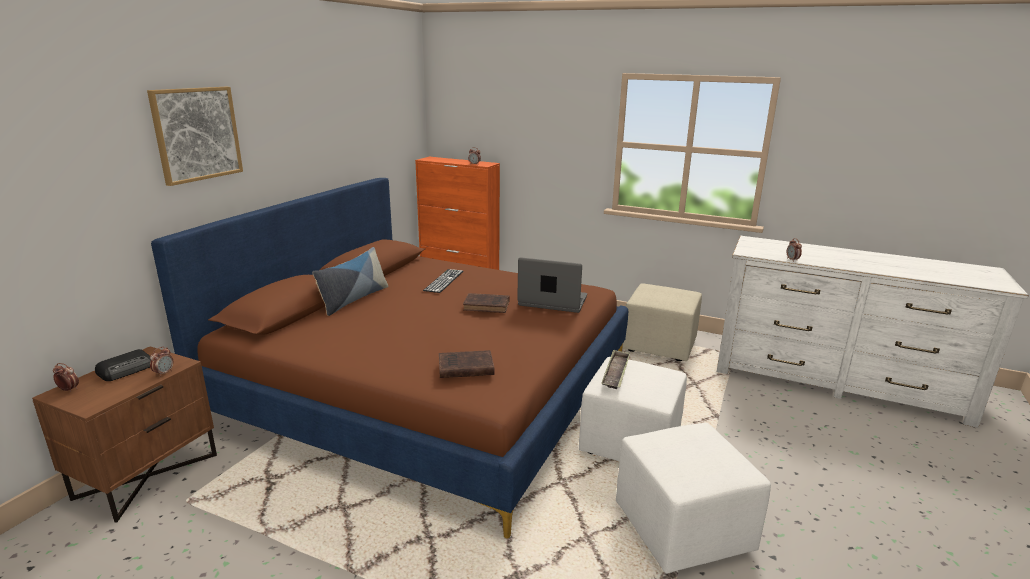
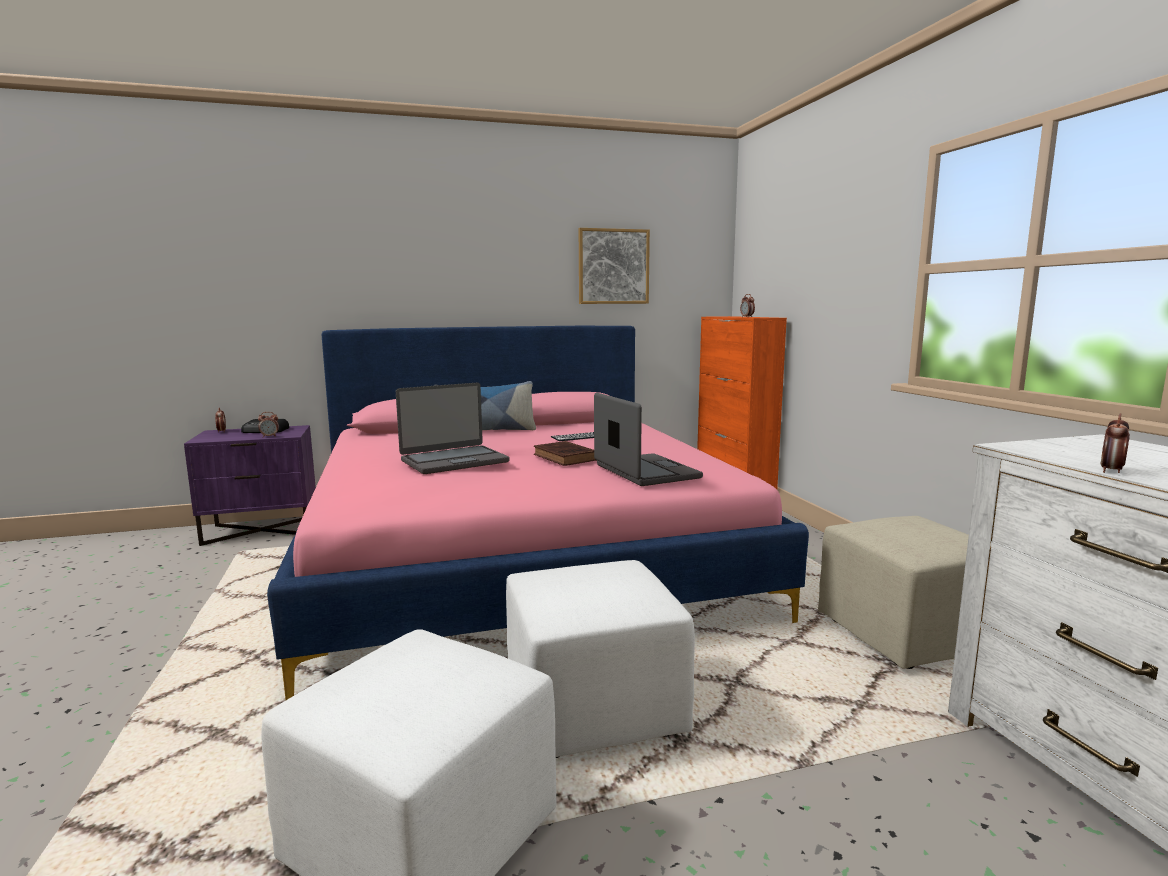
camera: 50 degrees right, 10 degrees down
brown nightstand [32,346,217,522] -> purple nightstand [184,425,316,546]
picture [147,87,243,186] -> picture moved to [579,228,650,304]
brown bed [151,178,628,539] -> pink bed [267,326,809,700]
brown book [439,350,495,378] -> none
tray [602,349,630,389] -> none
none -> laptop [396,383,510,474]

